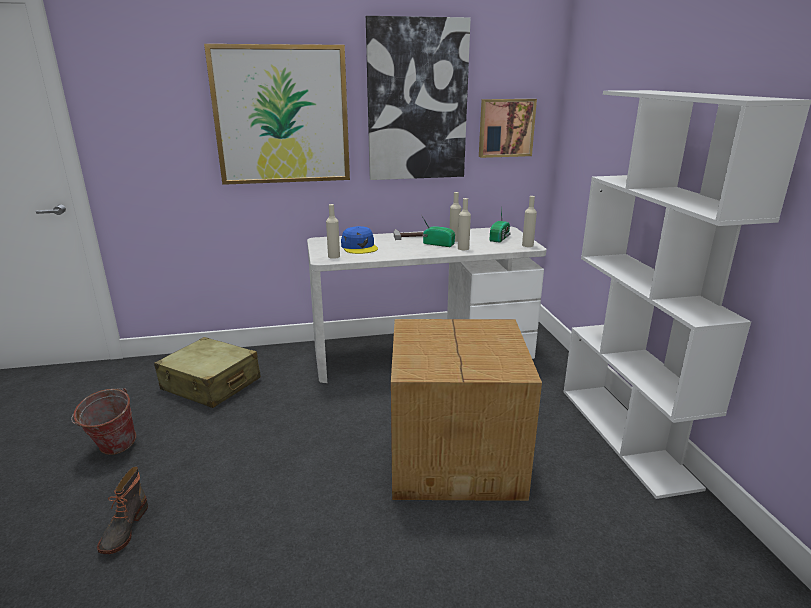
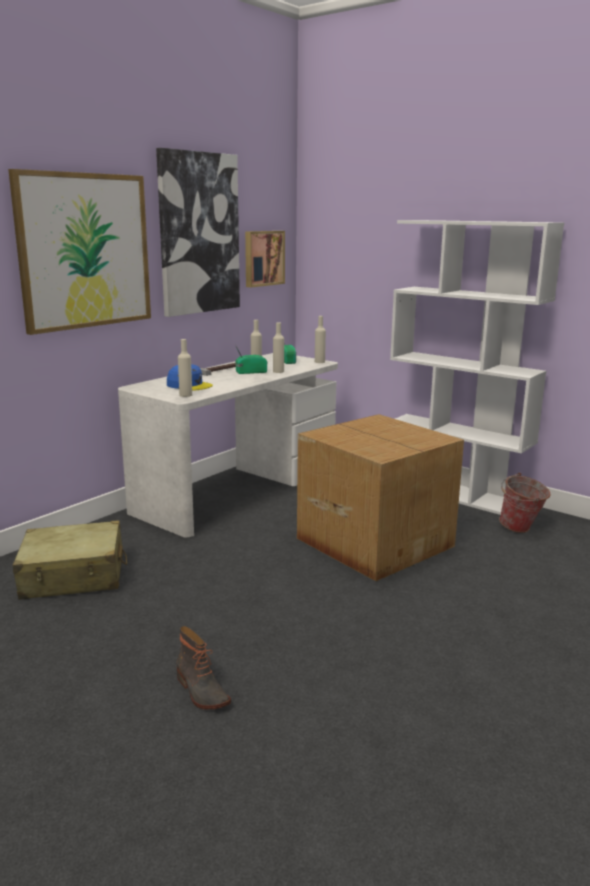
camera: 40 degrees left, 5 degrees down
bucket [71,388,136,455] -> bucket moved to [499,473,550,533]

